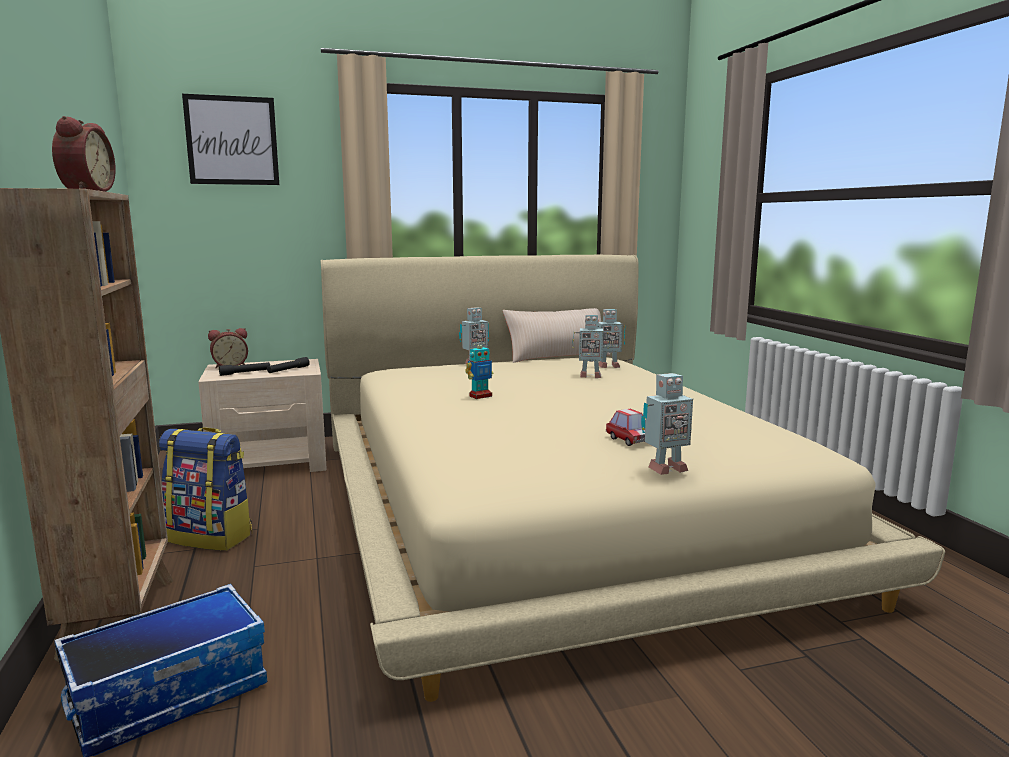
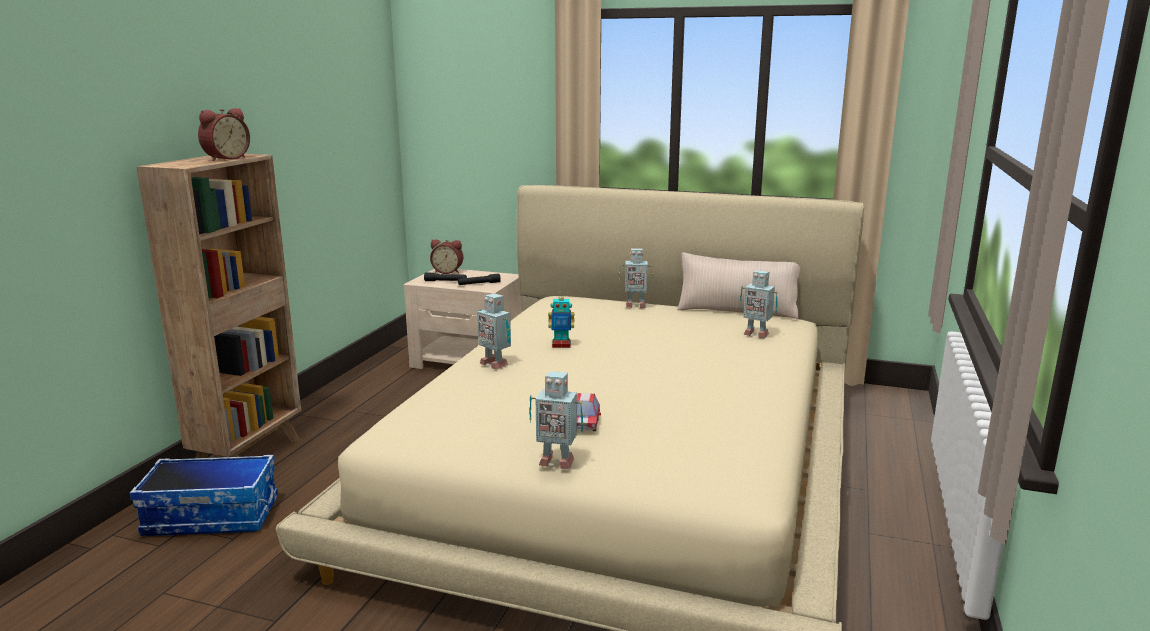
camera: 35 degrees right, 5 degrees up
backpack [159,427,252,551] -> none
picture [182,94,279,185] -> none
toy robot [573,315,609,378] -> toy robot moved to [477,293,511,370]

